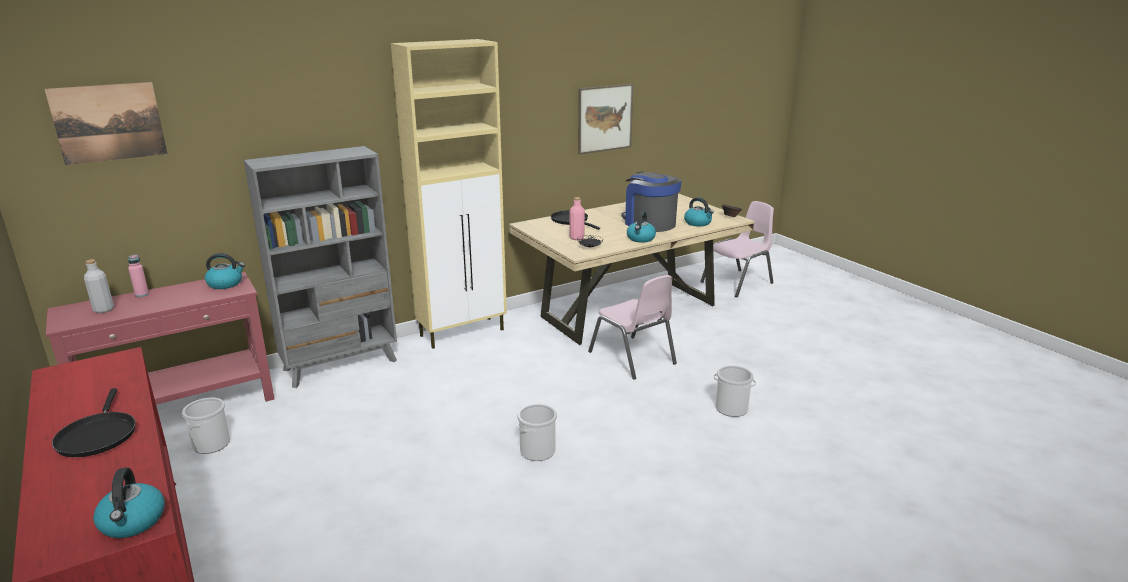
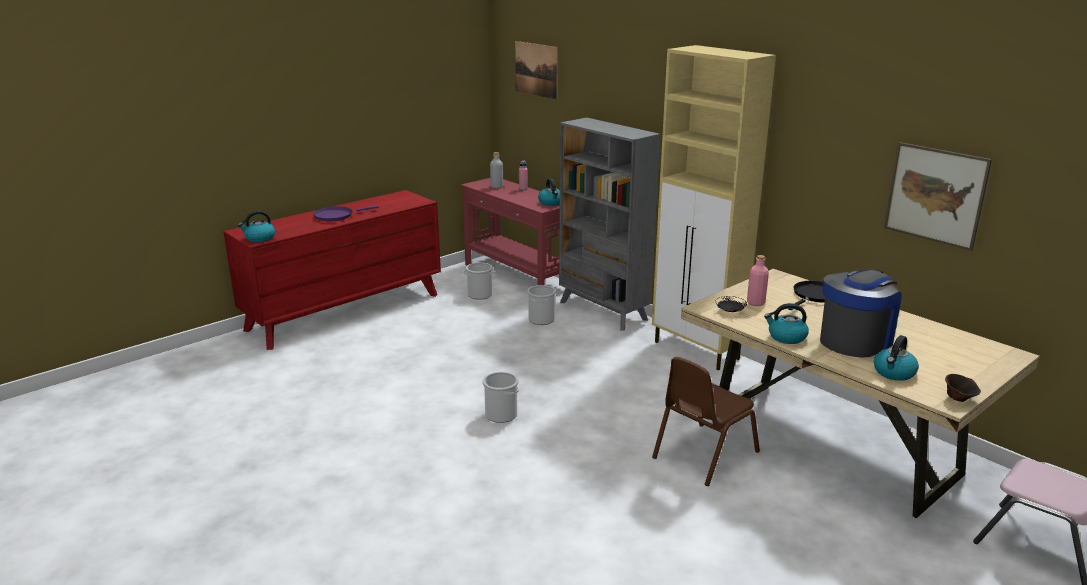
camera: 80 degrees right, 0 degrees up
black frying pan [52,388,136,457] -> purple frying pan [313,206,379,221]
pink chair [588,275,677,380] -> brown chair [652,357,760,486]
bucket [714,365,756,417] -> bucket moved to [527,285,556,325]

